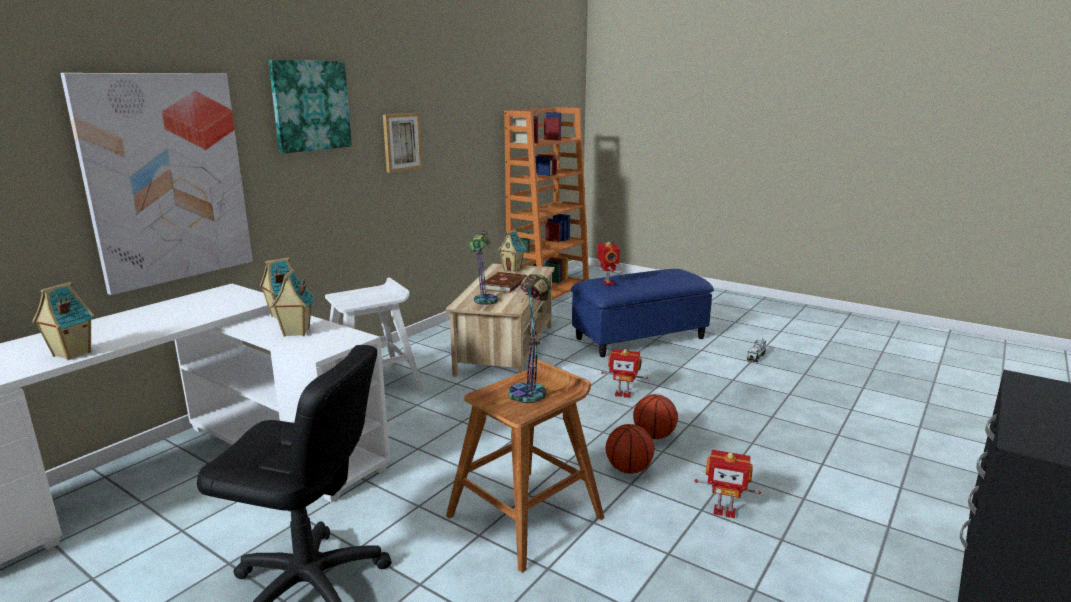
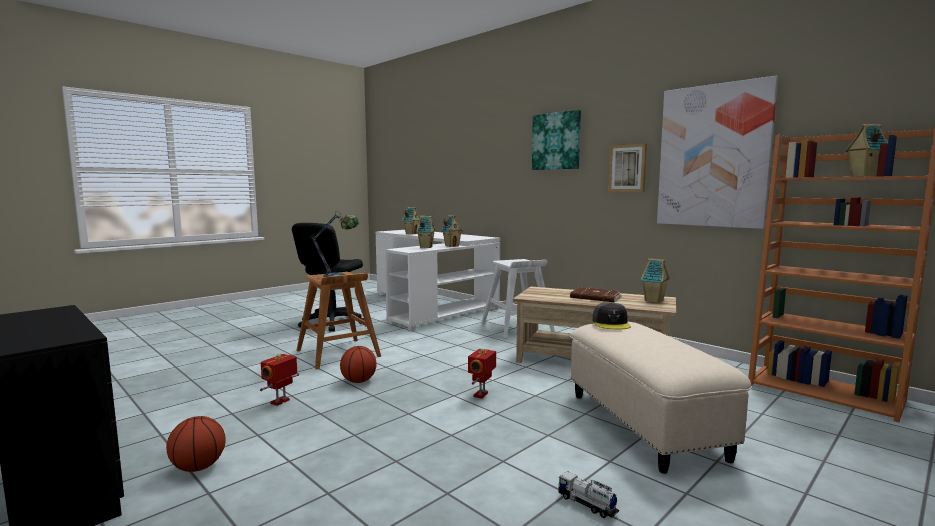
camera: 100 degrees right, 10 degrees down
picture [60,73,253,295] -> picture moved to [657,76,778,229]
table lamp [469,226,498,305] -> none
blue ottoman [570,269,714,357] -> beige ottoman [569,322,752,474]
toy robot [597,242,620,285] -> grey cap [593,303,631,330]
basketball [633,394,678,439] -> basketball moved to [166,416,226,472]
none -> toy house [845,124,888,177]

